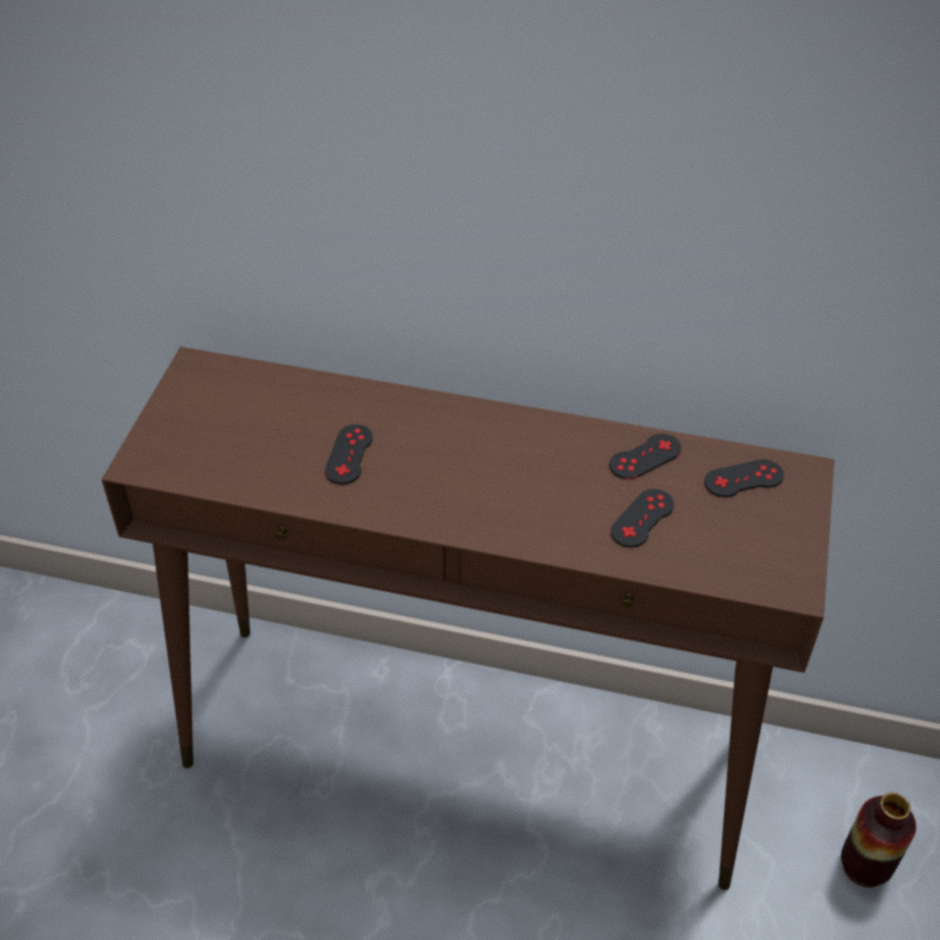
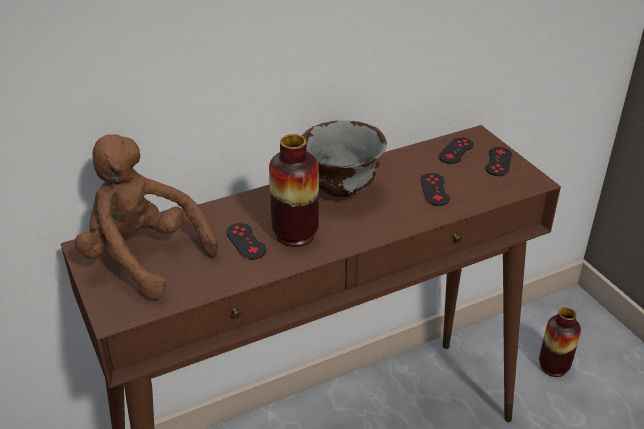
camera: 40 degrees left, 10 degrees down
black game controller [609,434,681,479] -> black game controller moved to [486,147,512,176]
none -> brown plush toy [75,134,218,299]
none -> vase [269,134,319,247]
none -> grey bowl [302,120,387,197]

